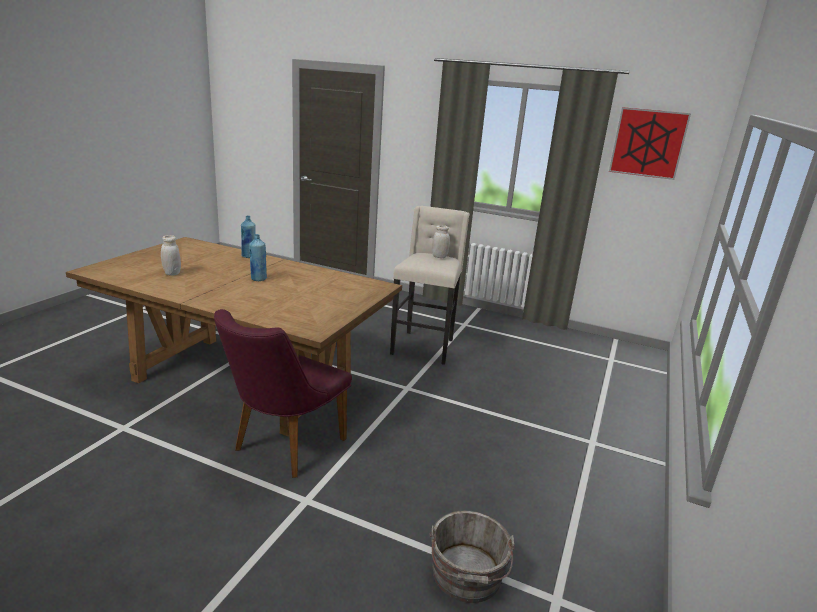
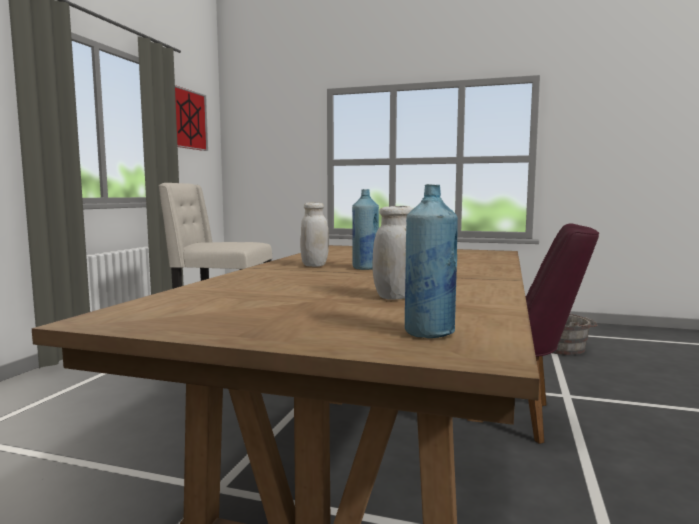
camera: 95 degrees left, 15 degrees down
blue bottle [241,216,256,258] -> blue bottle moved to [405,184,458,338]
white jar [432,225,450,258] -> white jar moved to [300,202,329,267]

